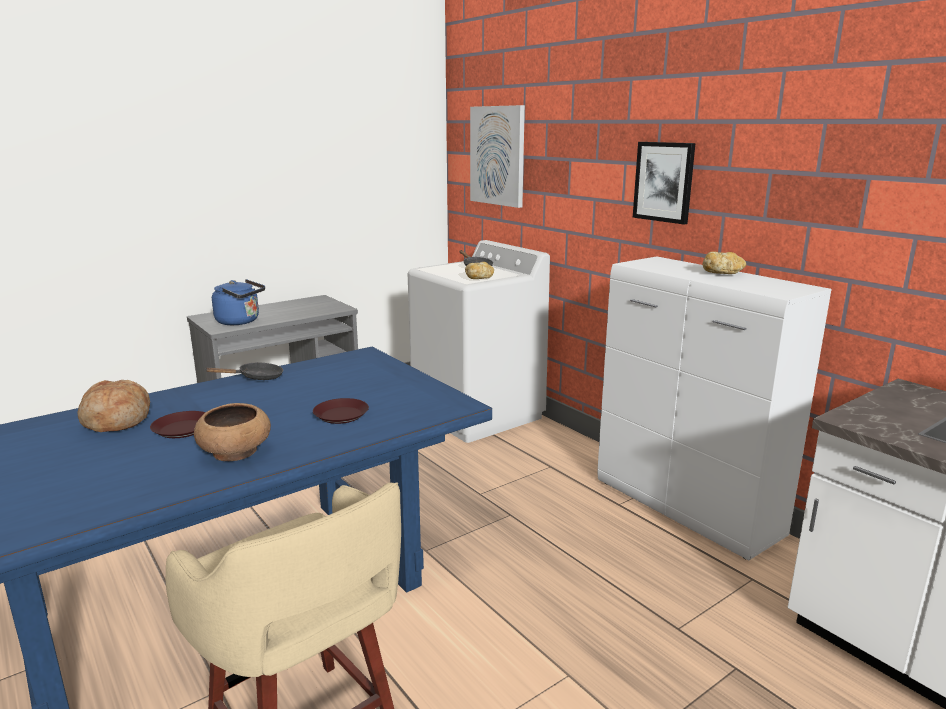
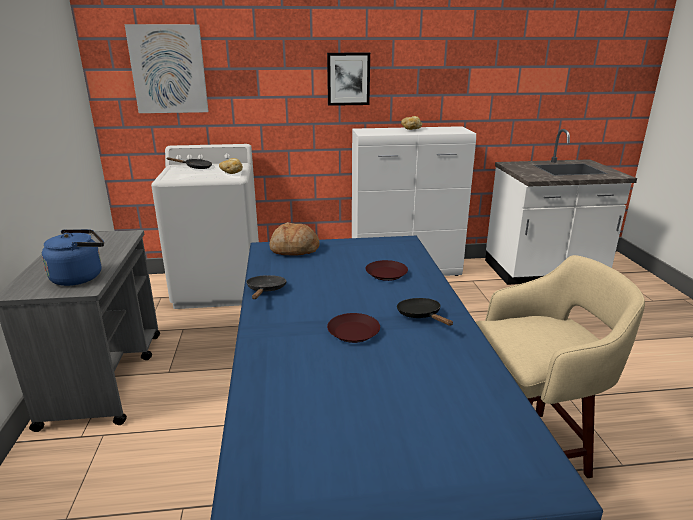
camera: 60 degrees left, 5 degrees up
bread [77,380,150,432] -> bread moved to [269,222,320,256]
brown bowl [194,403,271,461] -> black frying pan [397,298,453,326]

